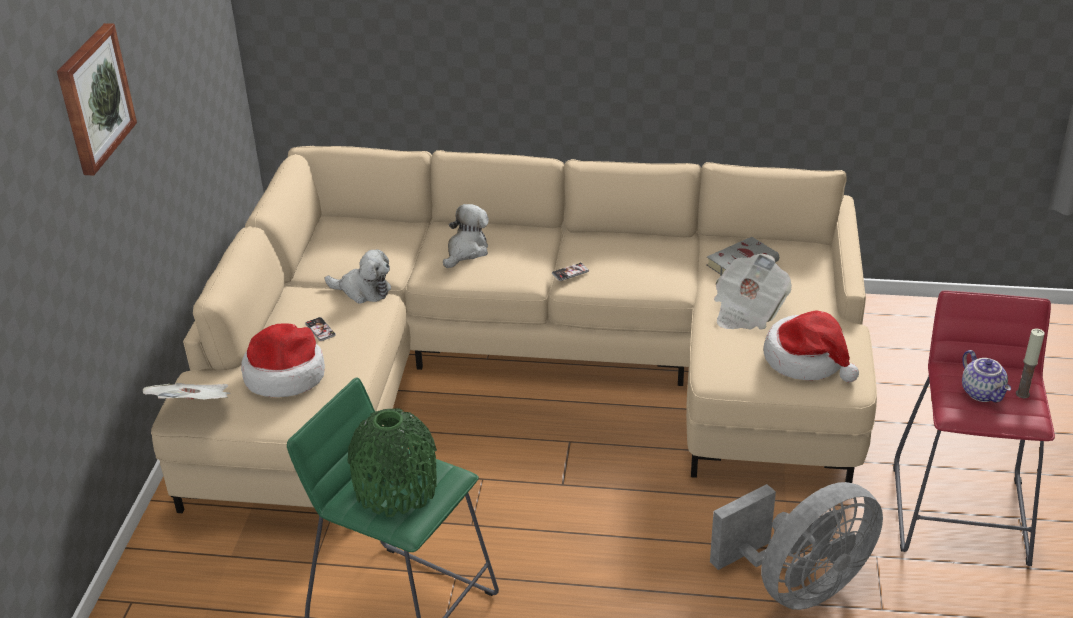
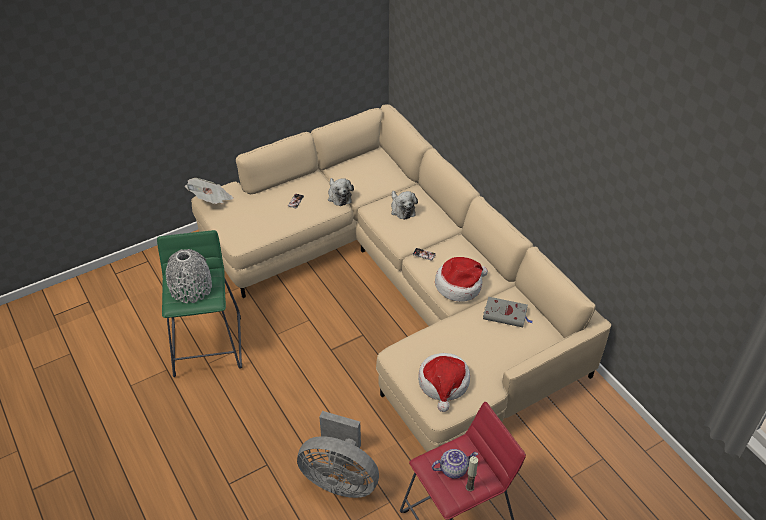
camera: 50 degrees right, 10 degrees up
picture [57,23,137,176] -> none
hat [241,323,325,397] -> hat moved to [435,257,488,302]
green vase [348,408,437,517] -> grey vase [166,249,212,303]
plush toy [443,204,489,268] -> plush toy turned 75 degrees clockwise [391,191,418,220]
newspaper [714,254,792,330] -> none
teapot [962,350,1011,403] -> teapot turned 135 degrees counterclockwise [432,449,478,479]

